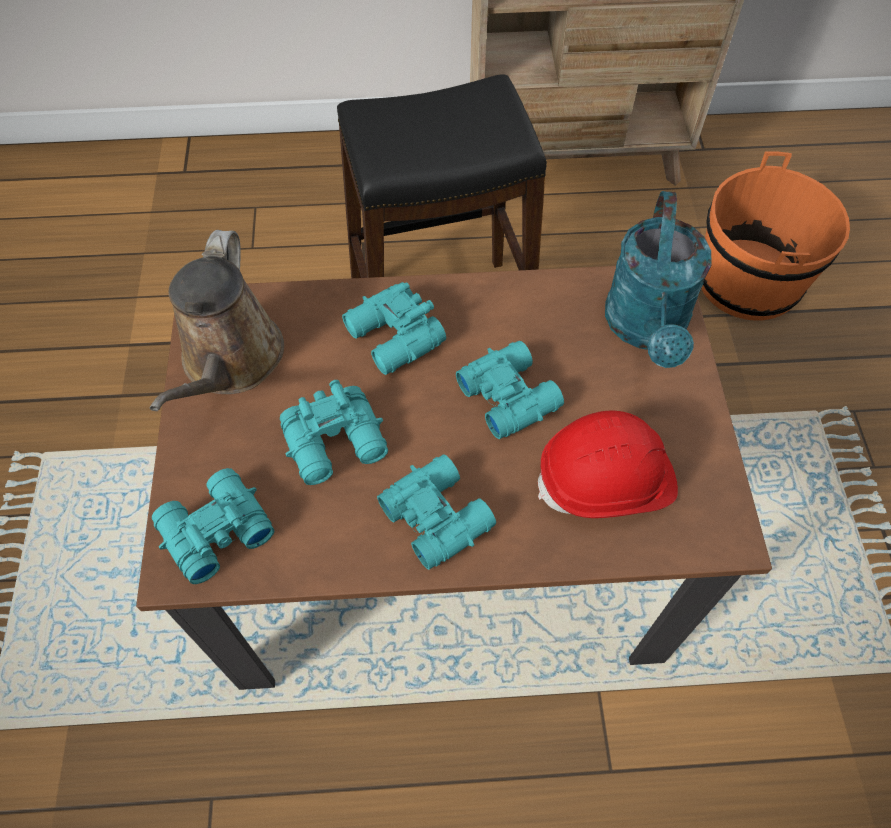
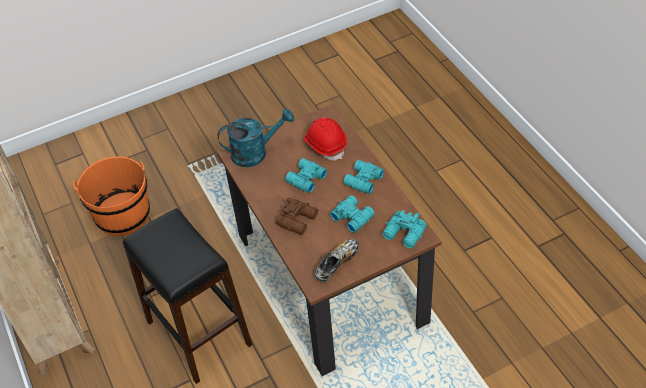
camera: 110 degrees left, 10 degrees down
brown watering can [149,230,284,411] -> shoe [315,239,359,283]
turquoise binoculars [342,282,446,375] -> brown binoculars [276,197,318,235]

